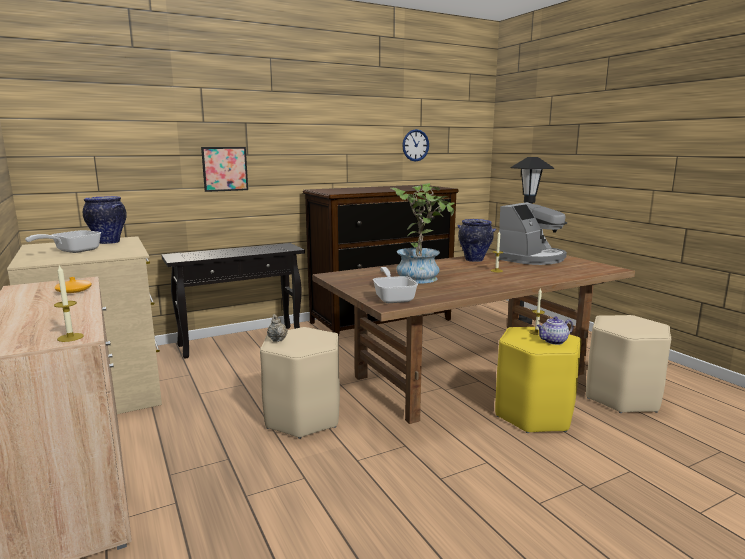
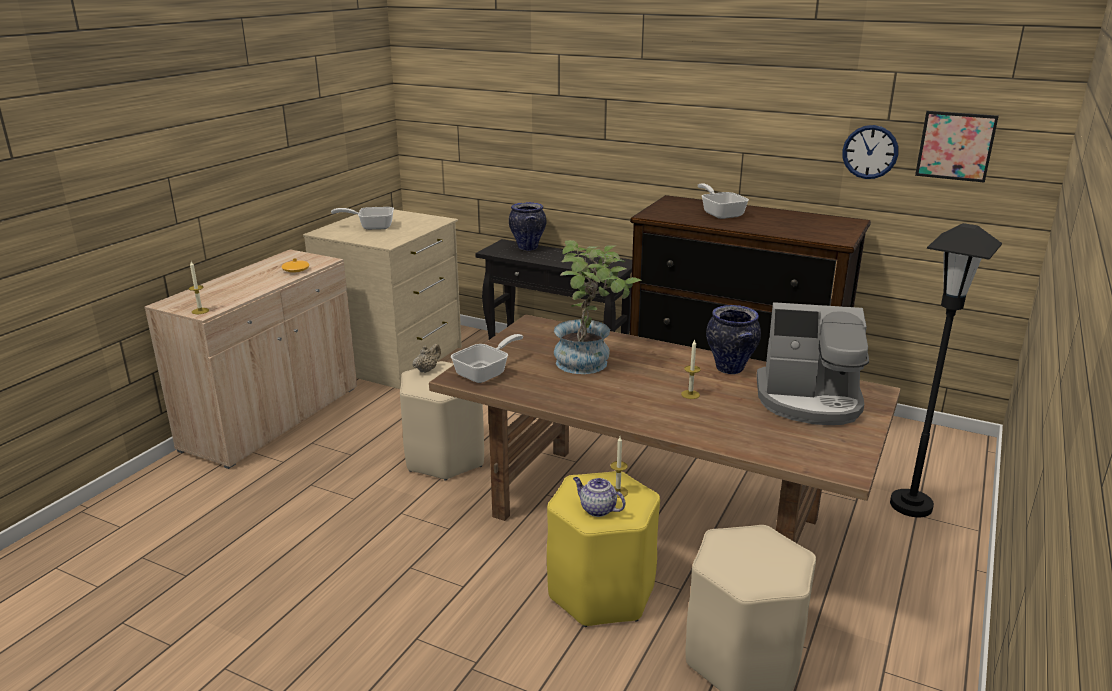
camera: 55 degrees right, 10 degrees up
vase [83,196,127,244] -> vase moved to [509,202,546,251]
picture [201,147,248,192] -> picture moved to [915,111,999,183]
none -> frying pan [698,183,749,219]

